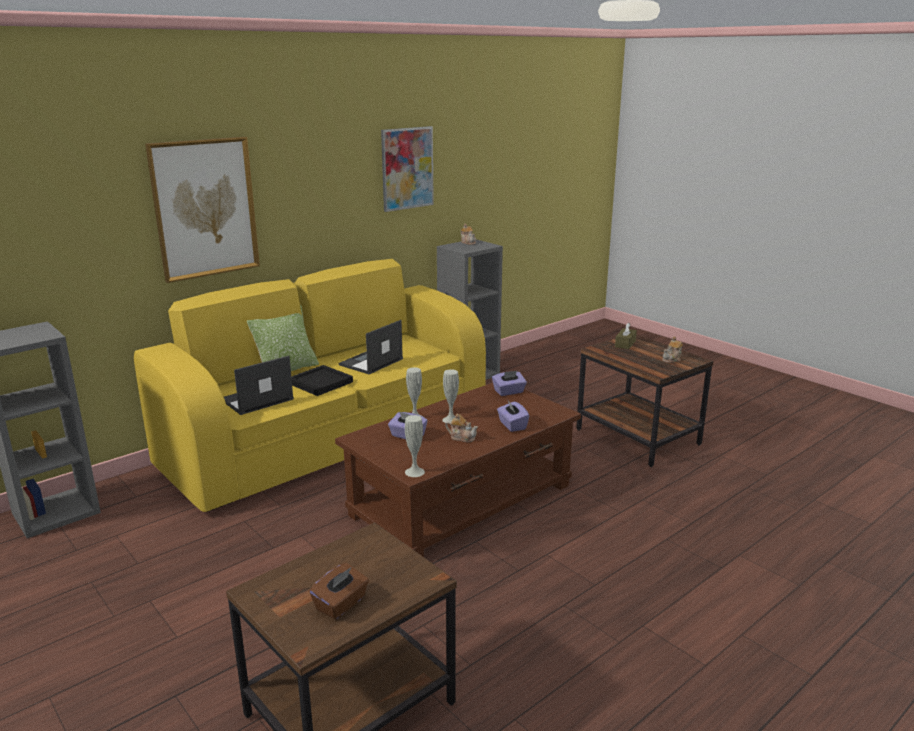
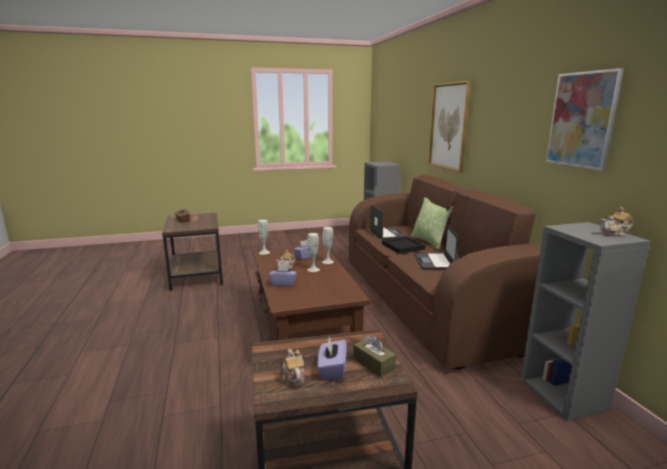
camera: 115 degrees right, 5 degrees down
yellow sofa [134,259,486,512] -> brown sofa [349,175,541,369]
laptop [338,320,403,374] -> laptop turned 150 degrees counterclockwise [415,224,459,270]
purple tissue box [492,371,527,396] -> purple tissue box moved to [317,337,347,380]

